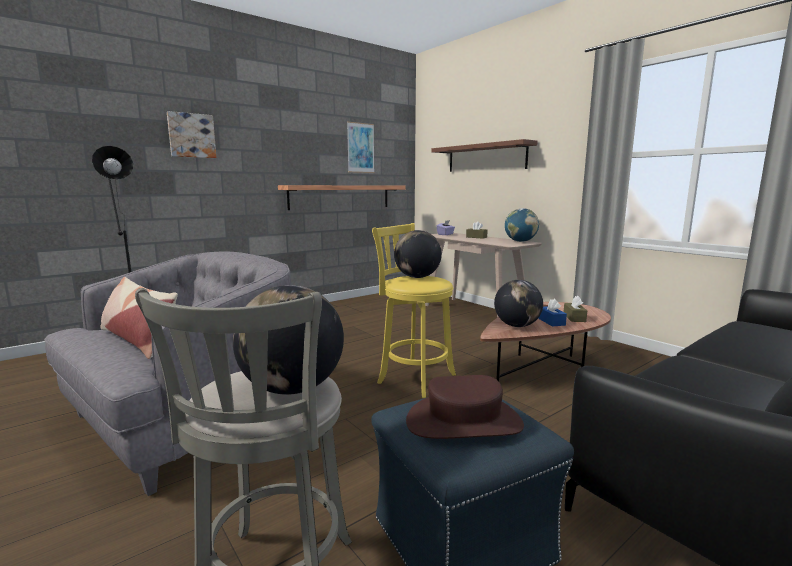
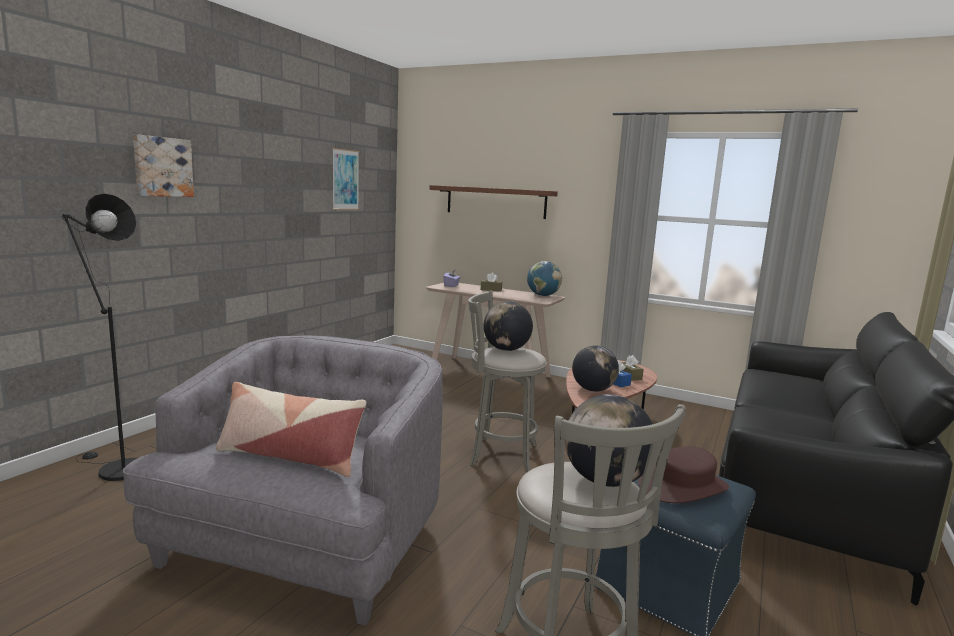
camera: 25 degrees left, 0 degrees up
shelf [278,185,405,210] -> none
yellow stool [372,223,456,398] -> grey stool [468,291,547,473]

